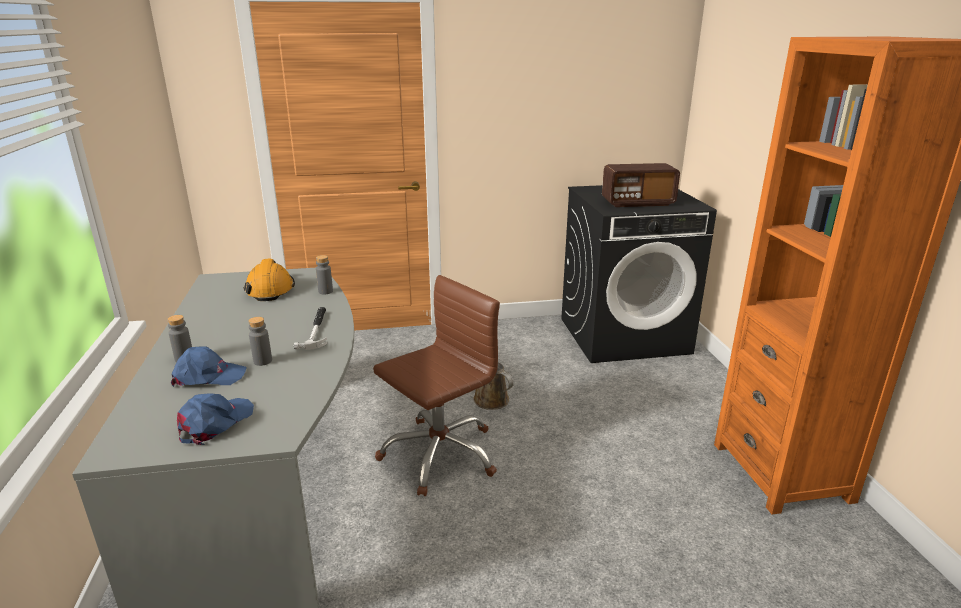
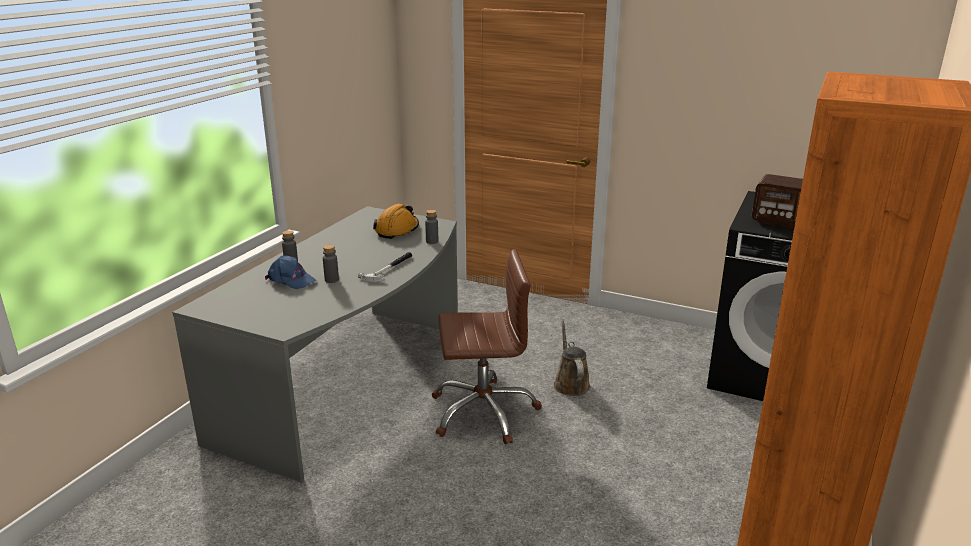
camera: 35 degrees right, 0 degrees up
blue cap [177,393,254,445] -> none

